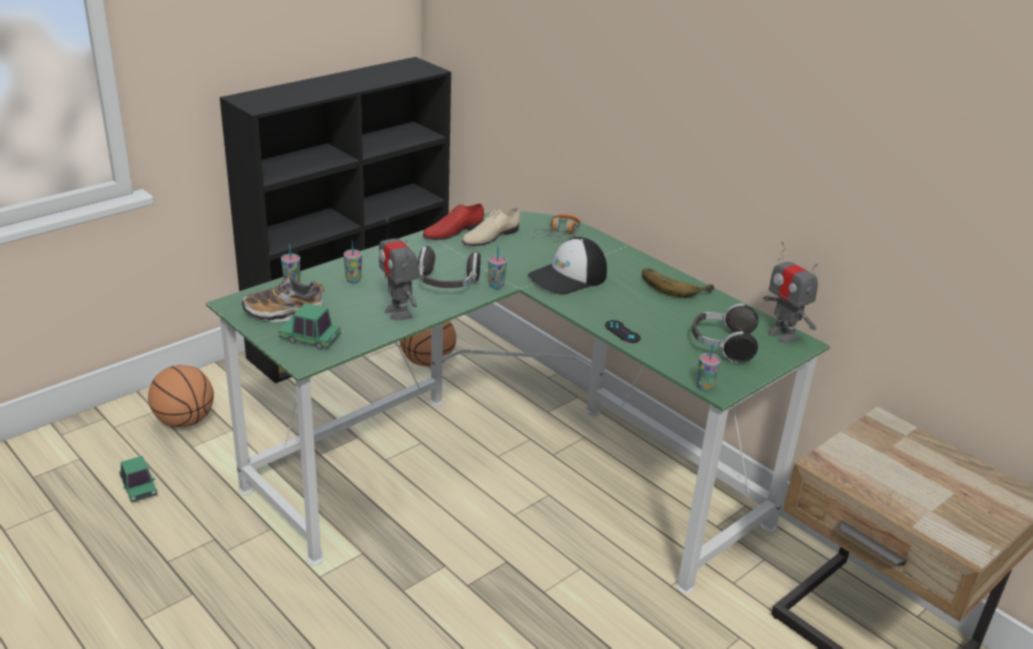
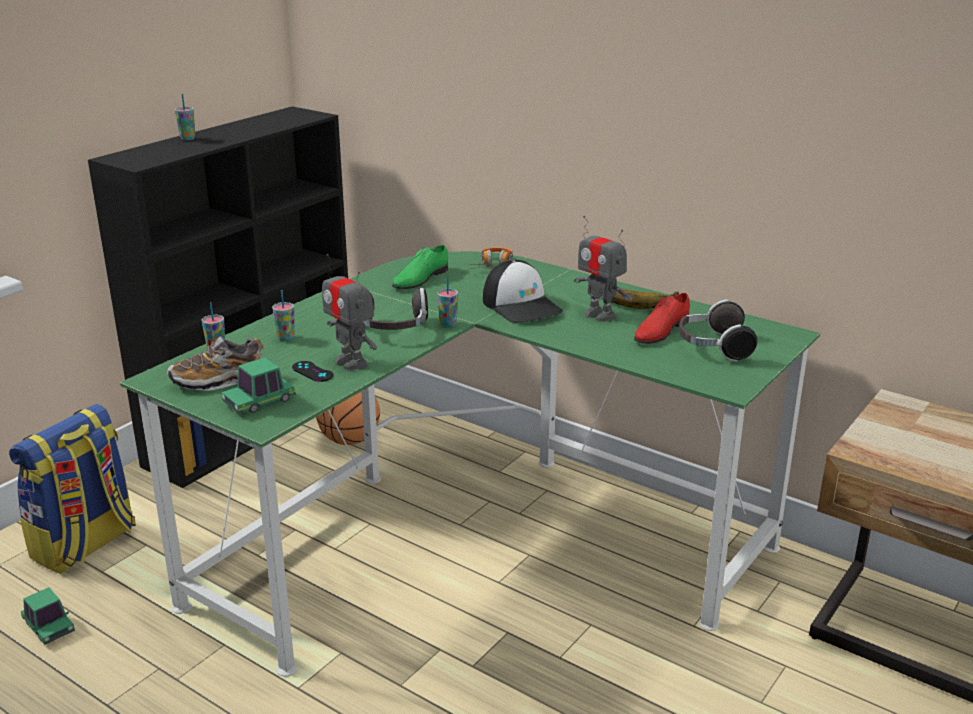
camera: 10 degrees left, 5 degrees down
basketball [148,365,214,427] -> backpack [9,404,136,574]
toy car [278,303,341,350] -> toy car turned 45 degrees counterclockwise [221,357,296,414]
red shoe [423,204,484,240] -> red shoe moved to [634,293,690,344]
beige shoe [462,208,520,246] -> green shoe [392,245,448,289]
cap [528,237,607,295] -> cap turned 75 degrees counterclockwise [483,260,563,323]
black game controller [605,320,641,343] -> black game controller moved to [292,361,333,382]
cup [697,344,721,391] -> cup moved to [175,94,195,140]
toy robot [763,242,818,343] -> toy robot moved to [574,216,632,322]

